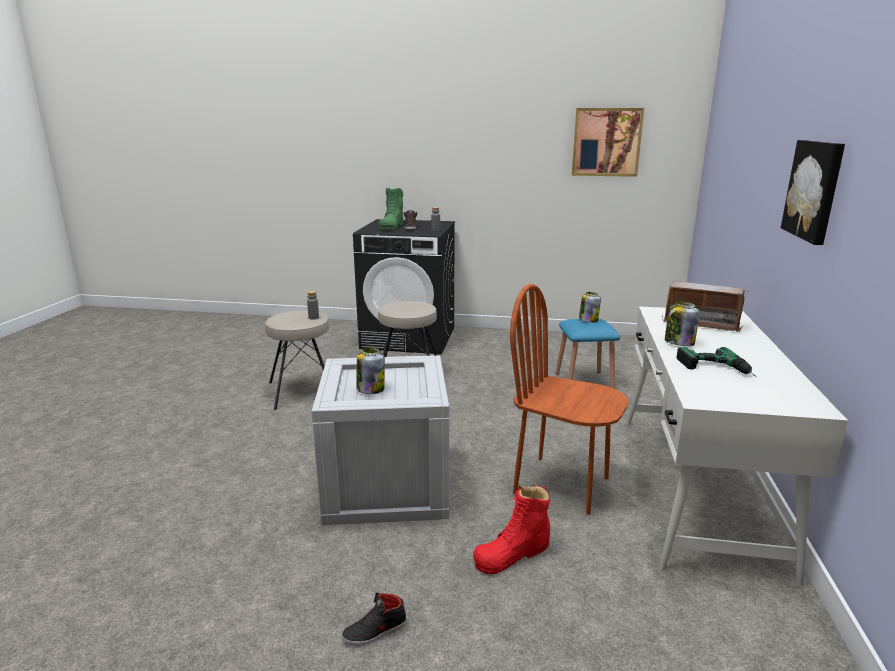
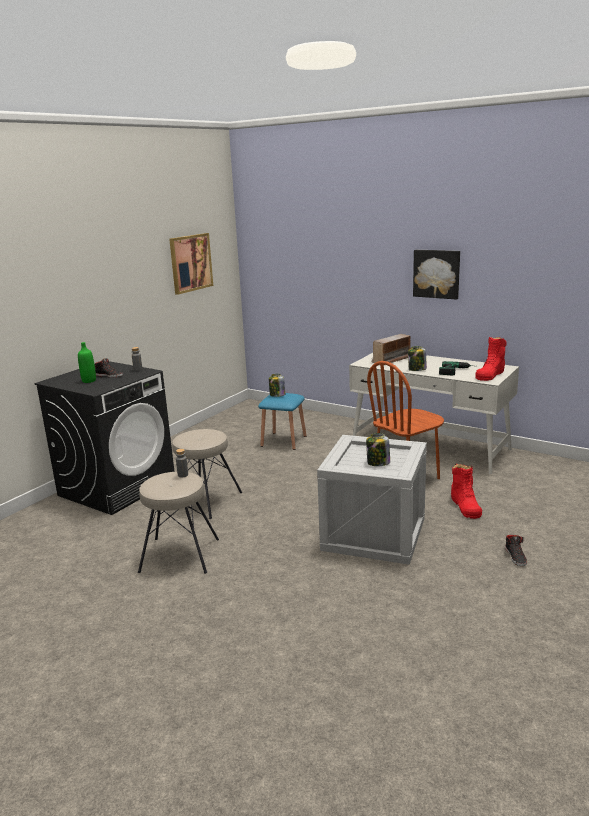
camera: 65 degrees left, 0 degrees up
green boot [379,188,403,230] -> green bottle [78,342,96,383]
none -> red boot [475,337,507,381]

